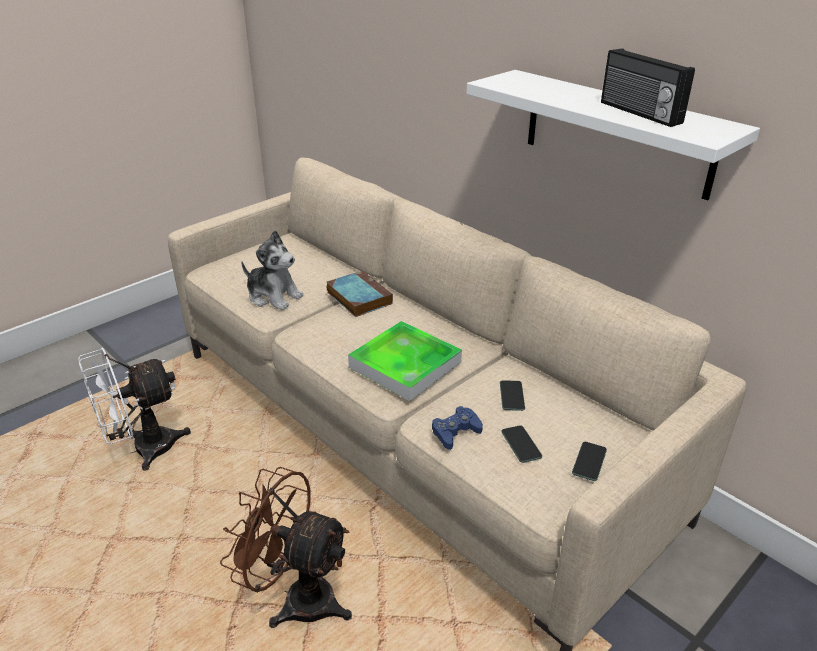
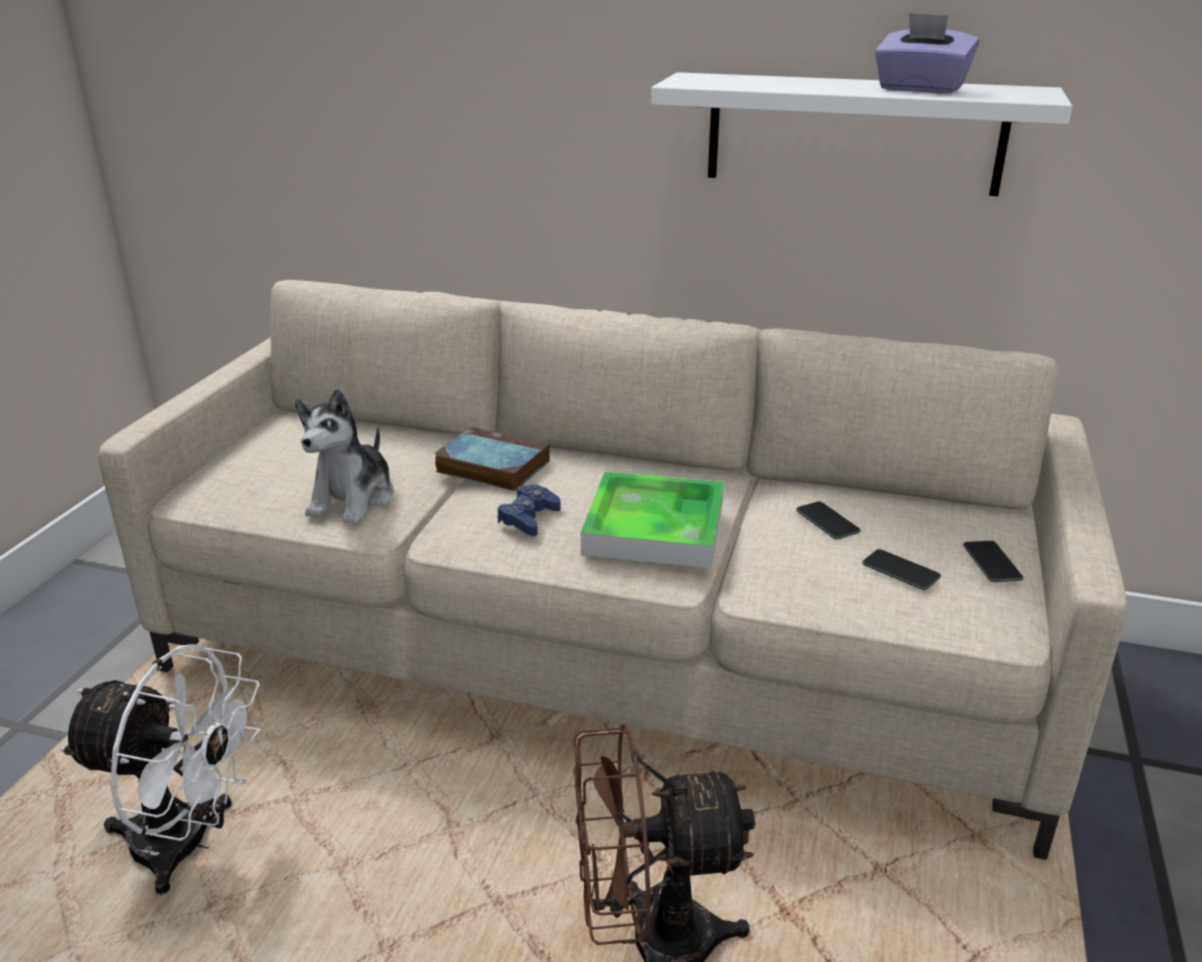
camera: 30 degrees left, 5 degrees down
white fan [78,348,191,471] -> white fan turned 105 degrees counterclockwise [59,644,261,895]
plush toy [241,230,304,310] -> plush toy turned 105 degrees clockwise [295,389,394,524]
blue game controller [432,406,483,450] -> blue game controller moved to [497,485,561,536]
radio [601,49,695,127] -> purple tissue box [875,13,979,93]

